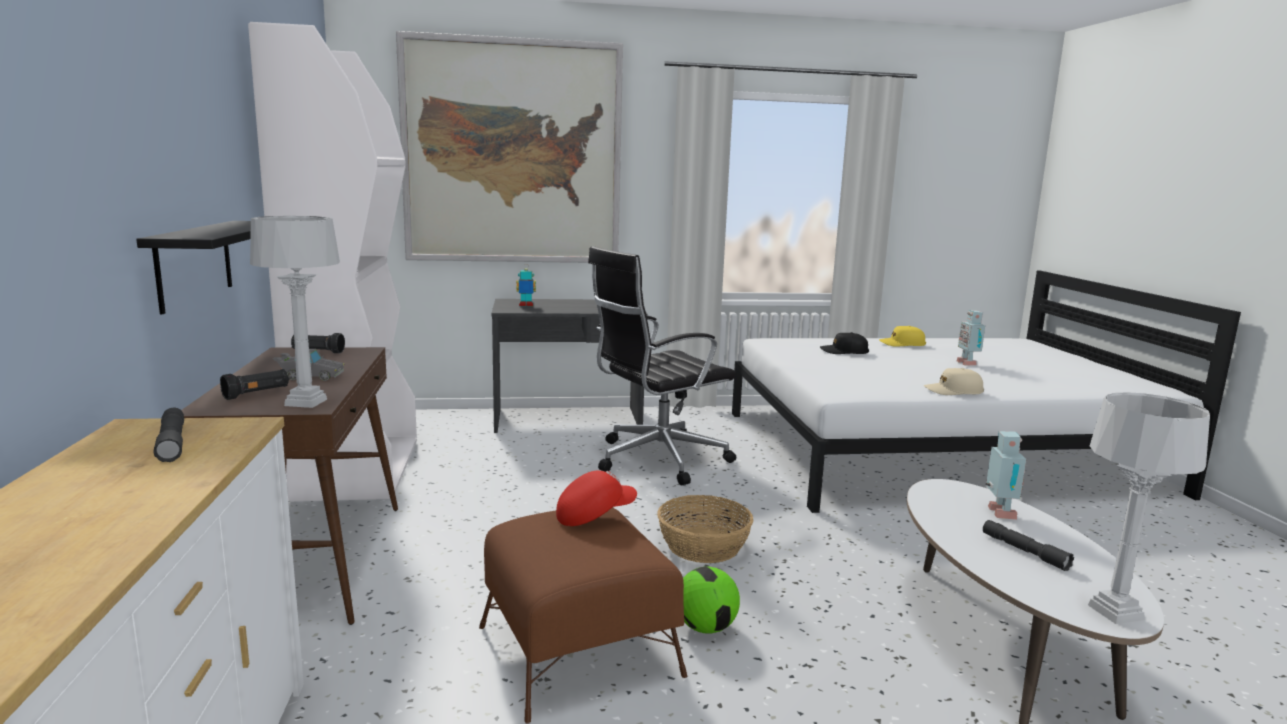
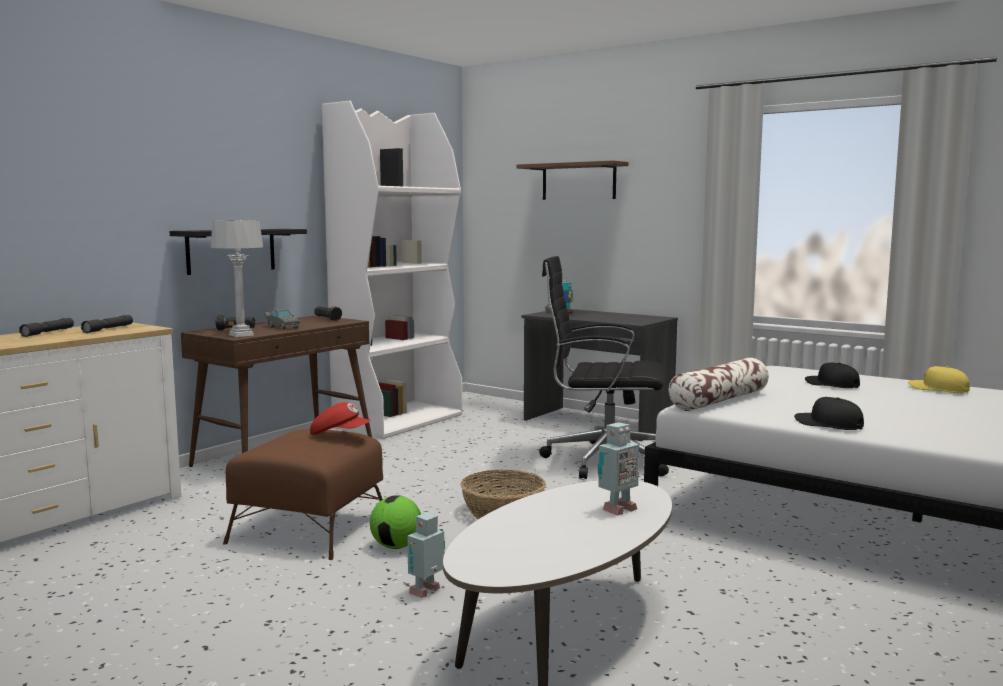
camera: 45 degrees right, 5 degrees down
picture [396,31,623,263] -> brown shelf [517,160,628,200]
beige cap [924,368,984,395] -> black cap [794,397,864,430]
toy robot [957,310,985,366] -> toy robot moved to [407,512,445,598]
grey flashlight [983,520,1074,571] -> grey flashlight moved to [19,318,74,337]
grey table lamp [1088,393,1210,624] -> none
none -> pillow [669,358,769,411]

